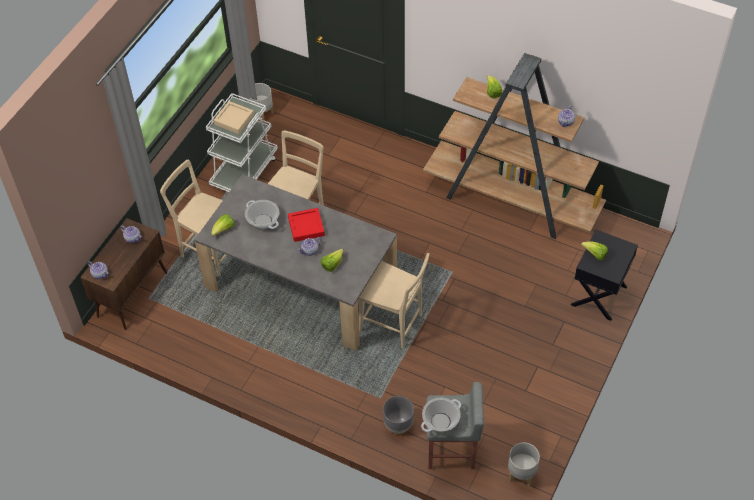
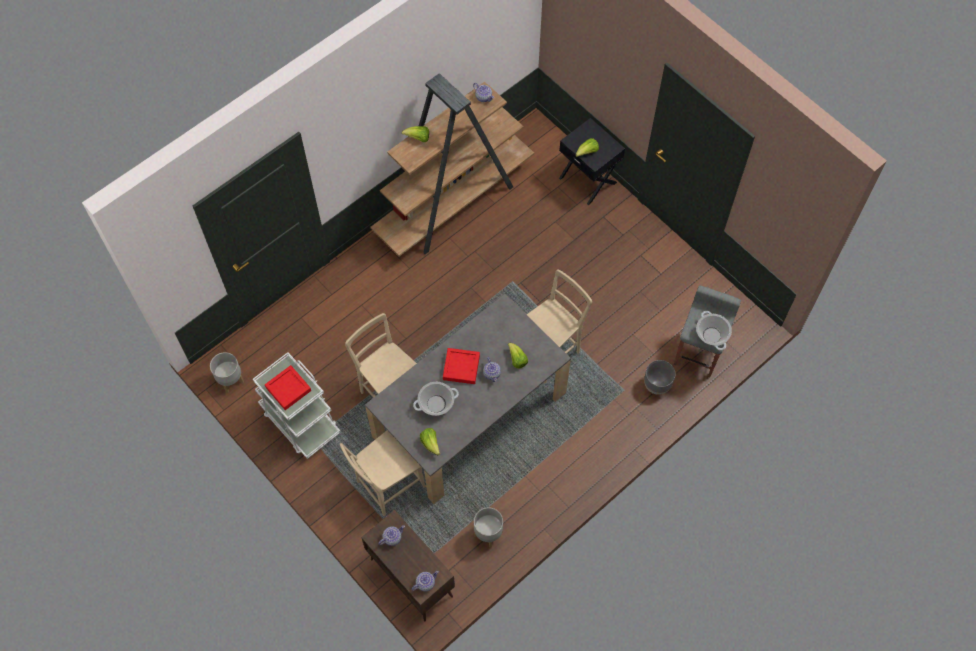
camera: 70 degrees left, 10 degrees up
beige tray [214,101,254,134] -> red tray [265,365,311,410]
grey planter [508,442,540,486] -> grey planter moved to [474,507,503,547]

